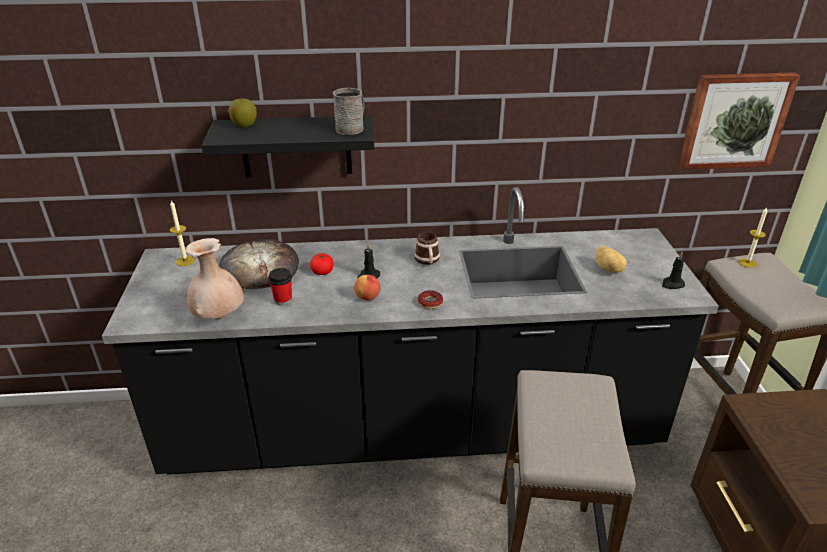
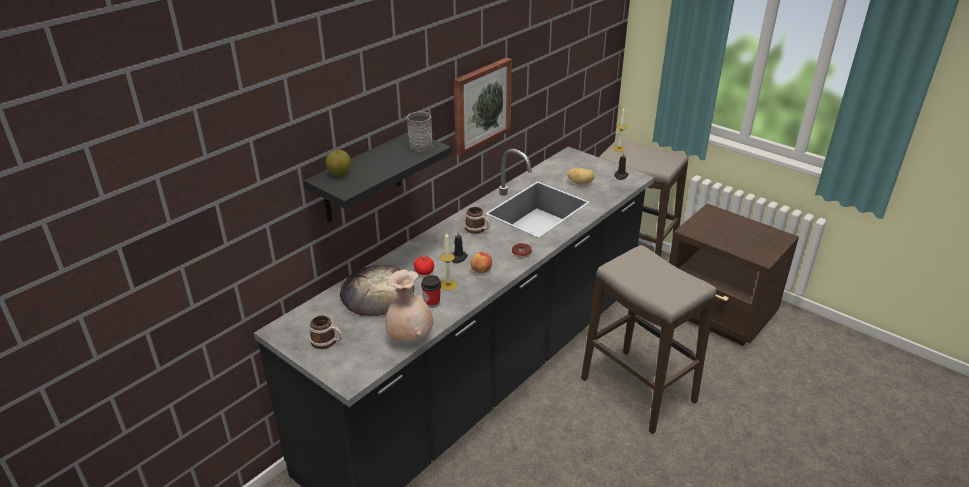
camera: 45 degrees left, 0 degrees up
candle [170,200,195,266] -> candle moved to [440,233,457,290]
picture [678,72,800,170] -> picture moved to [454,58,512,156]
none -> mug [310,316,342,349]

